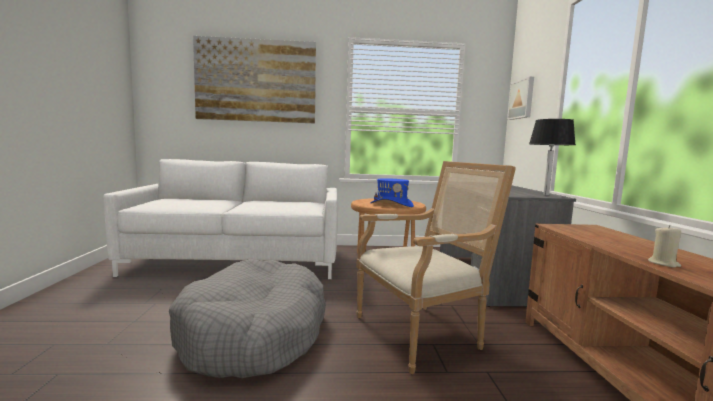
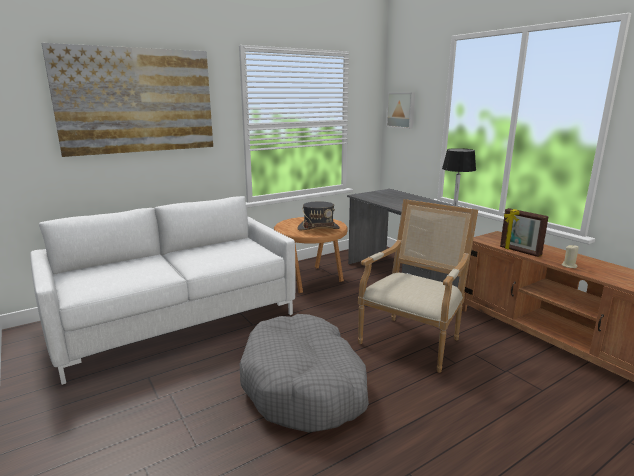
camera: 30 degrees left, 10 degrees up
blue hat [370,178,414,207] -> grey hat [297,201,340,231]
none -> picture frame [500,208,549,257]

